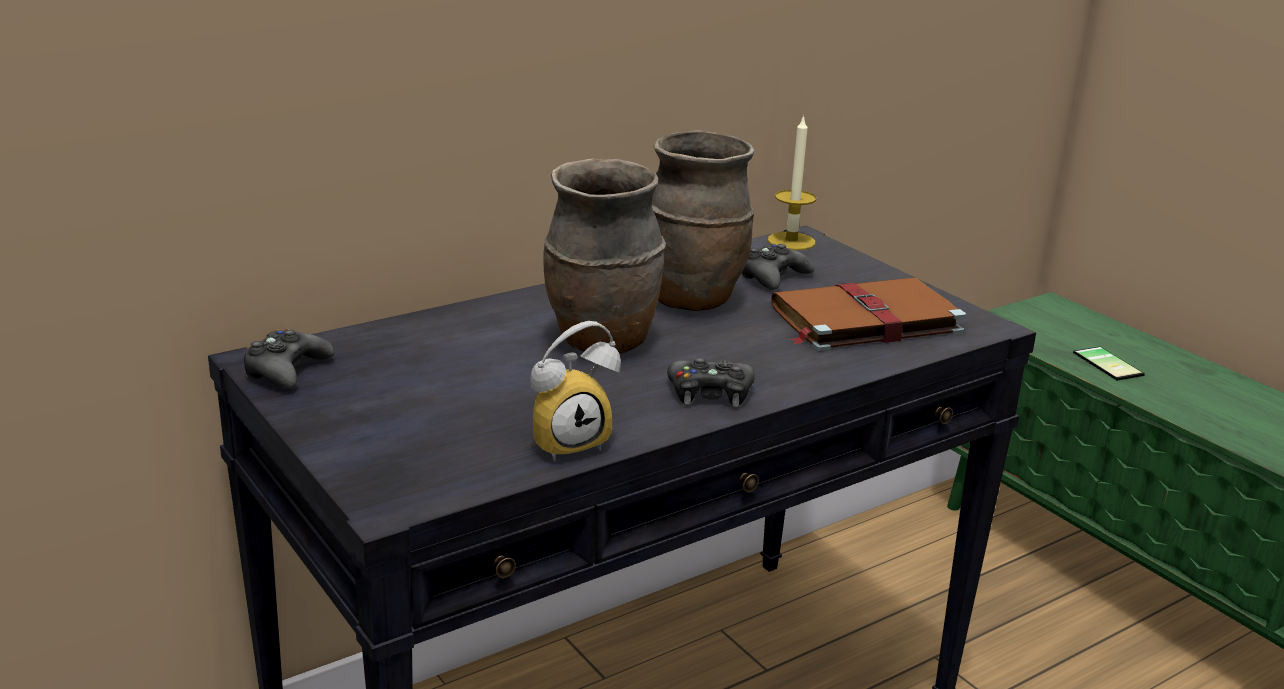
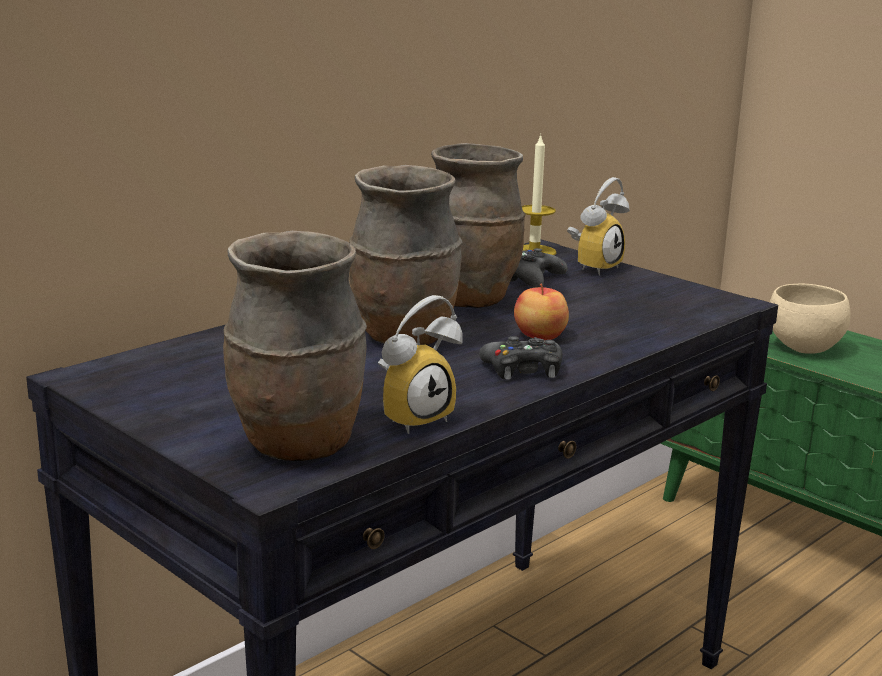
camera: 10 degrees left, 5 degrees down
black game controller [243,329,334,389] -> none
brown book [771,278,966,351] -> none
phone [1073,346,1145,381] -> beige bowl [770,284,851,354]
none -> brown vase [223,231,367,461]
none -> apple [514,284,569,340]
none -> alarm clock [567,177,630,276]

